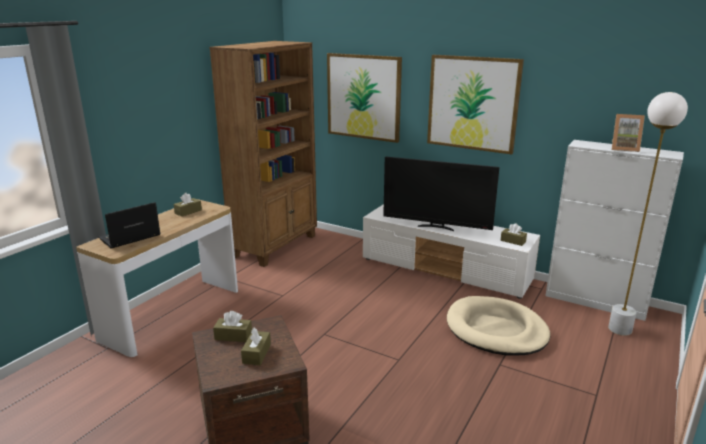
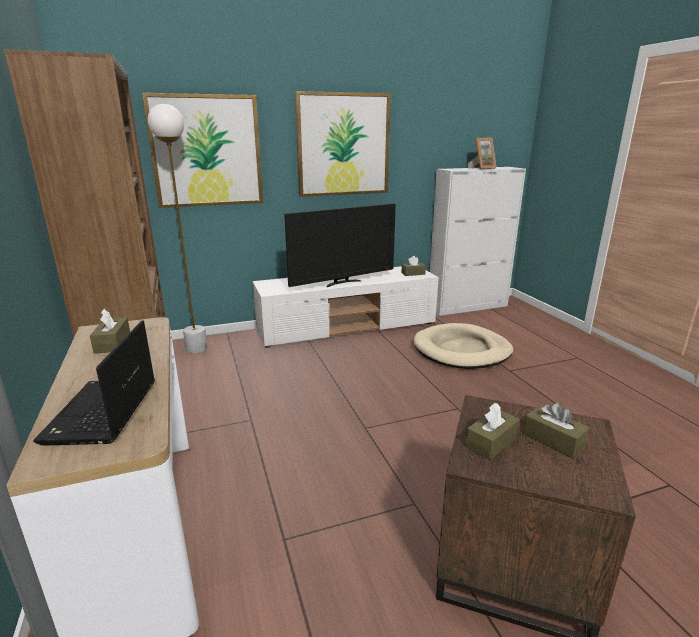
camera: 50 degrees left, 0 degrees up
white floor lamp [608,92,688,336] -> white floor lamp moved to [148,104,208,354]

